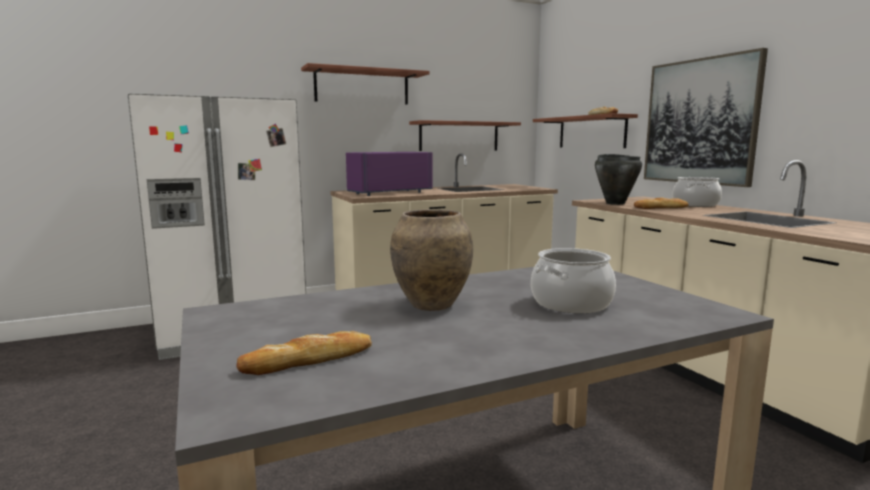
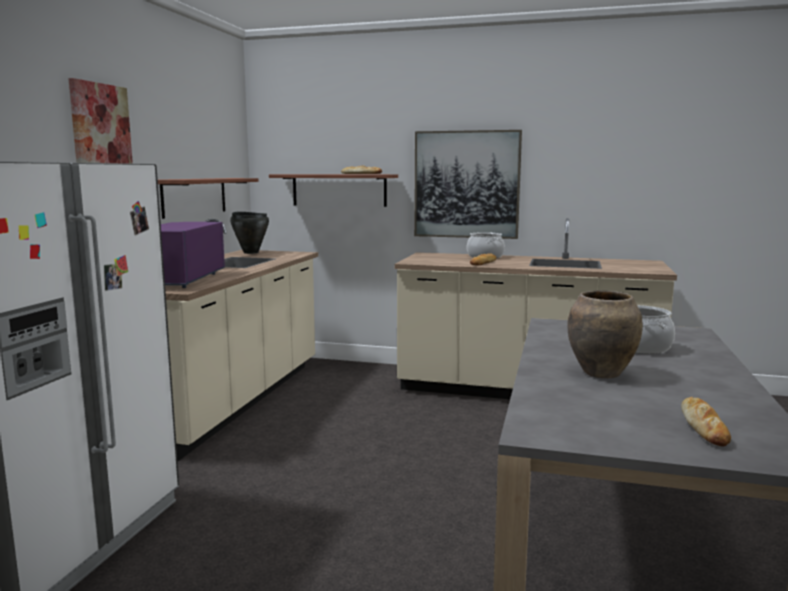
camera: 50 degrees left, 0 degrees up
shelf [301,63,430,105] -> picture [68,78,133,164]
black cooking pot [595,154,642,205] -> black cooking pot moved to [230,212,269,254]

